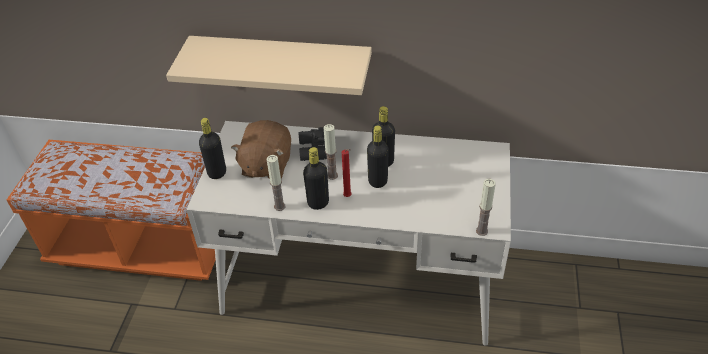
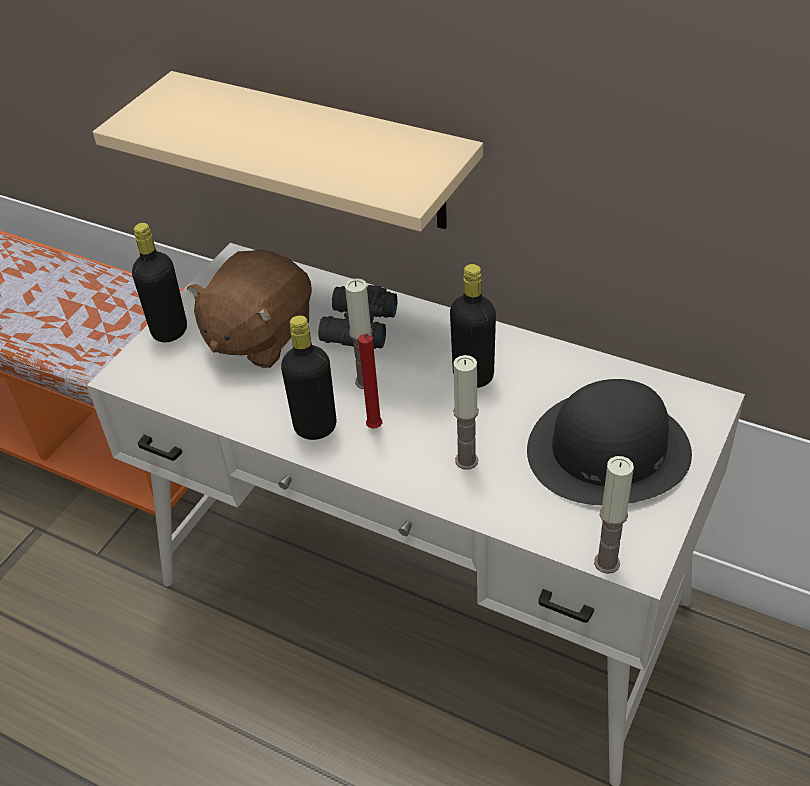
camera: 20 degrees right, 0 degrees up
candle [267,155,285,211] -> candle moved to [453,355,479,470]
black bottle [367,125,389,188] -> none
none -> black hat [527,379,692,505]

